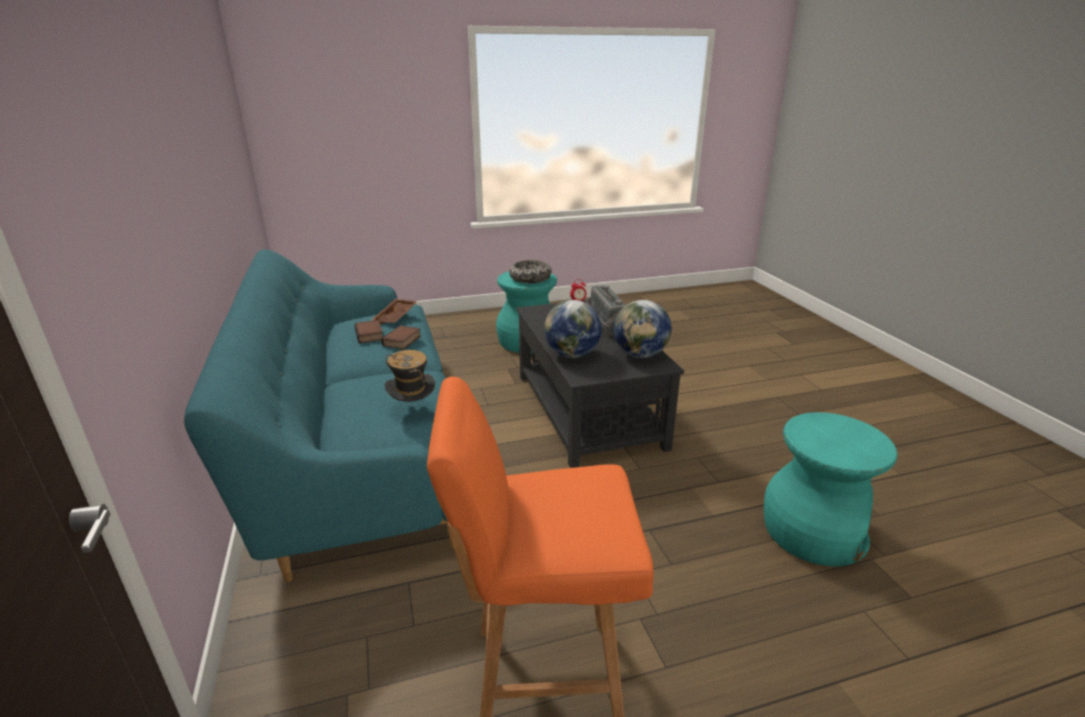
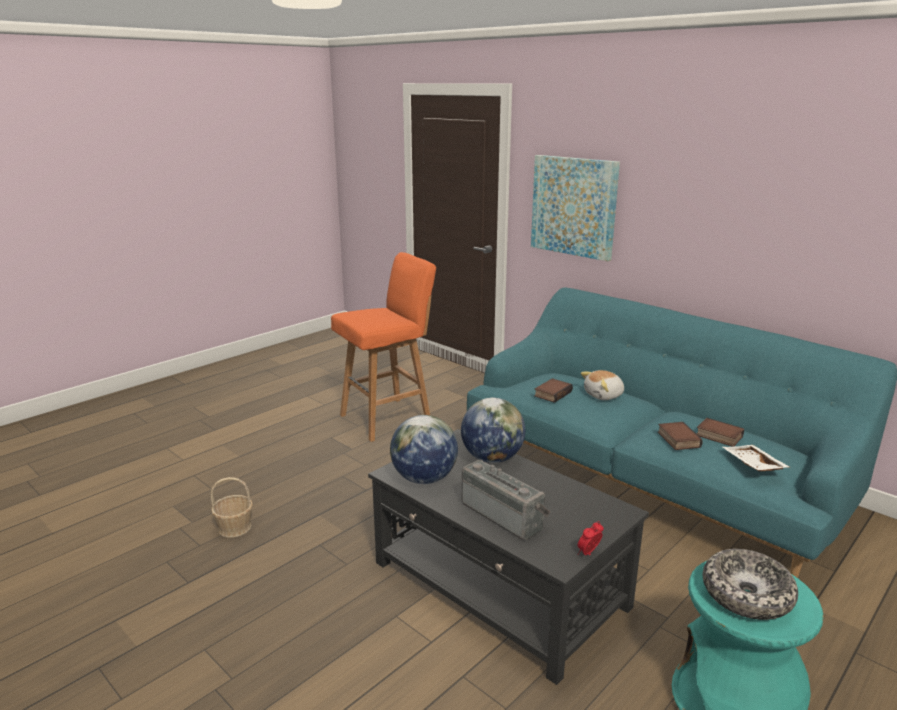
camera: 150 degrees right, 5 degrees down
brown tray [372,299,418,324] -> white tray [723,445,789,471]
hat [384,350,435,402] -> book [534,378,573,403]
turquoise stool [764,412,897,567] -> basket [211,477,253,537]
none -> picture [531,155,620,261]
none -> plush toy [581,370,624,400]

